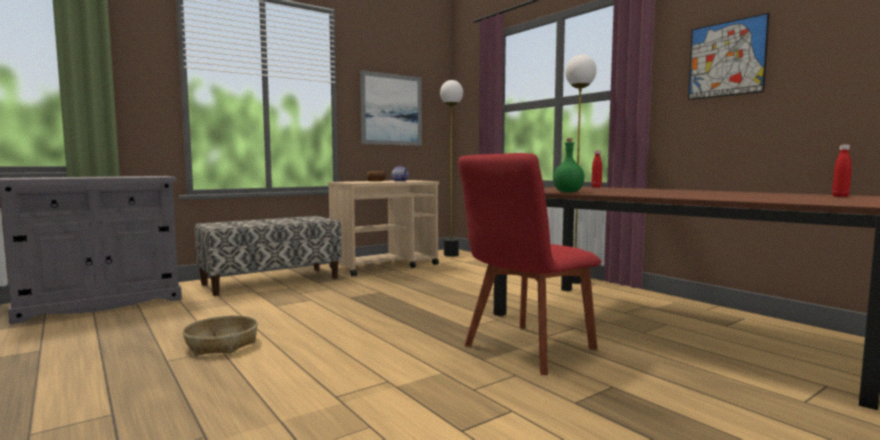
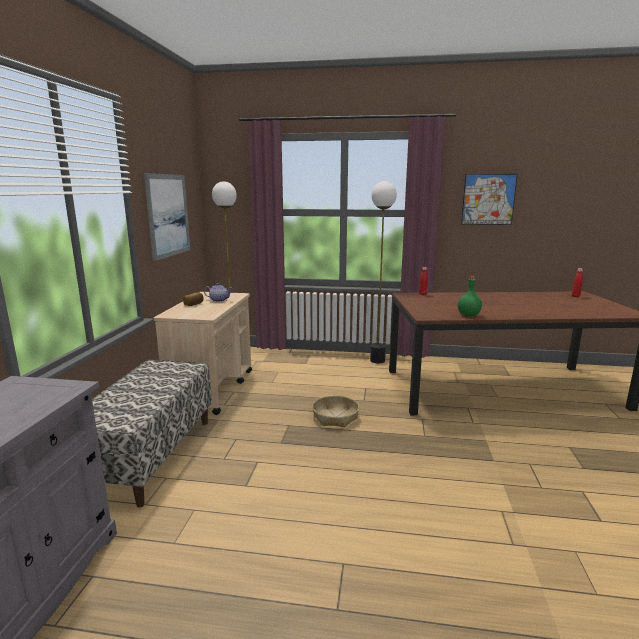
camera: 45 degrees left, 10 degrees up
basket [182,316,258,355] -> basket moved to [312,396,359,428]
red chair [458,153,602,375] -> none

